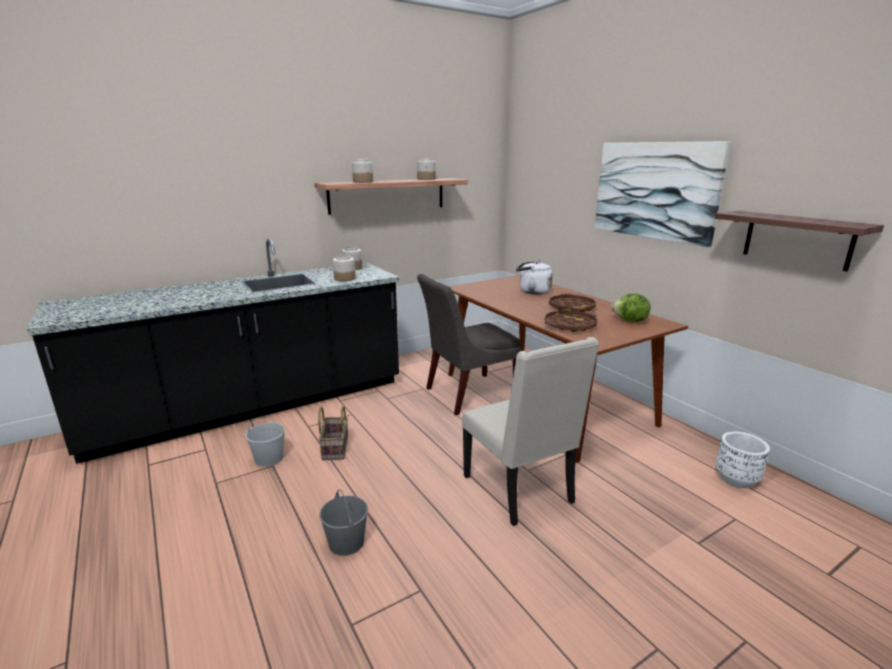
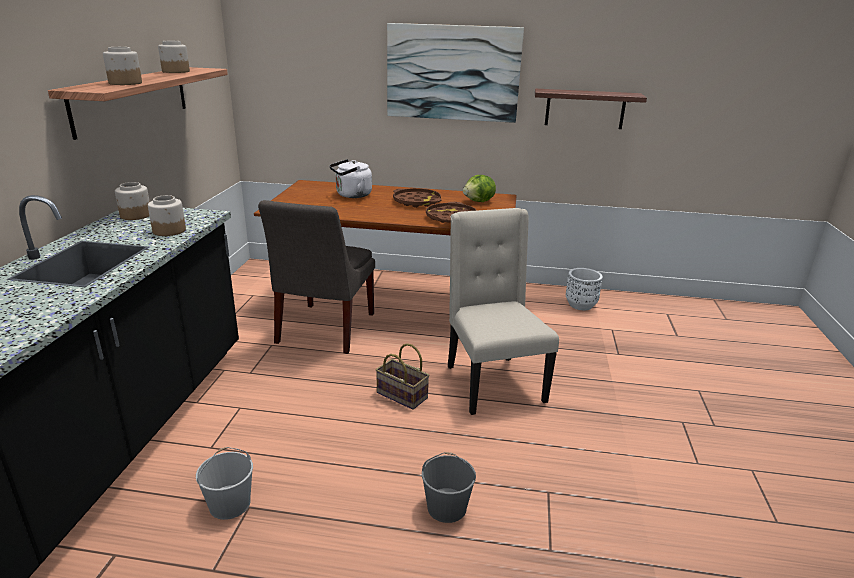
camera: 50 degrees left, 5 degrees up
basket [318,406,348,460] -> basket moved to [376,343,430,410]
beige chair [462,337,599,526] -> beige chair turned 120 degrees counterclockwise [448,208,559,415]

